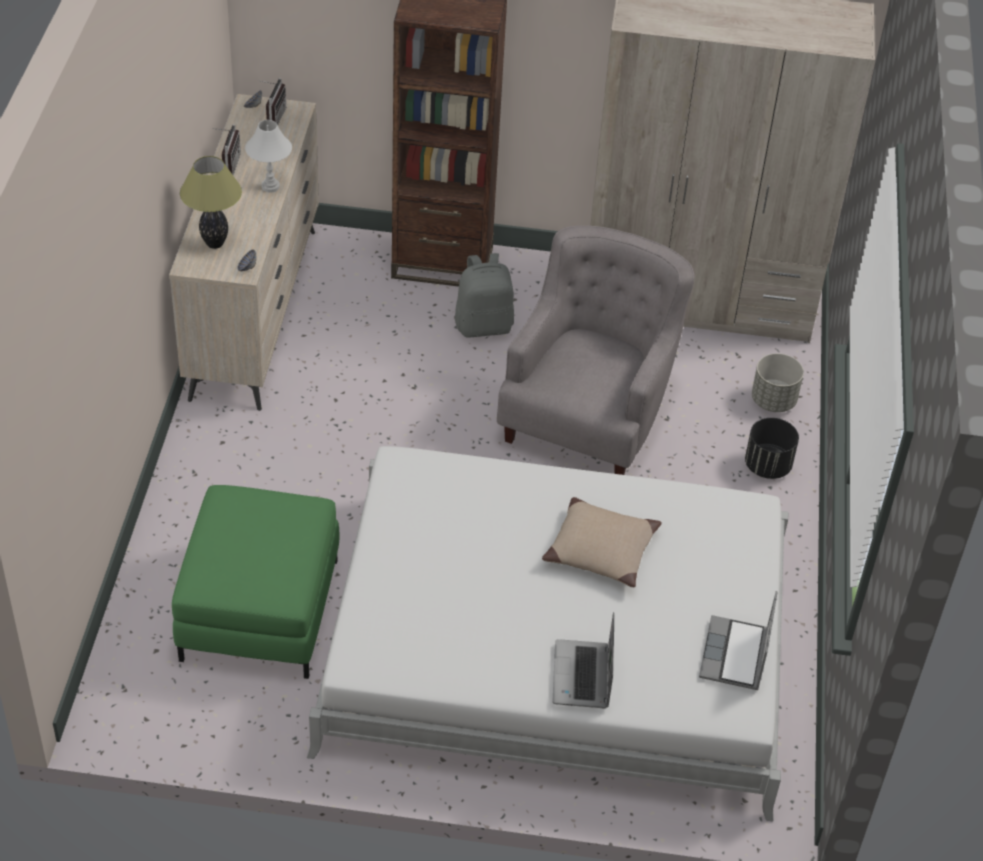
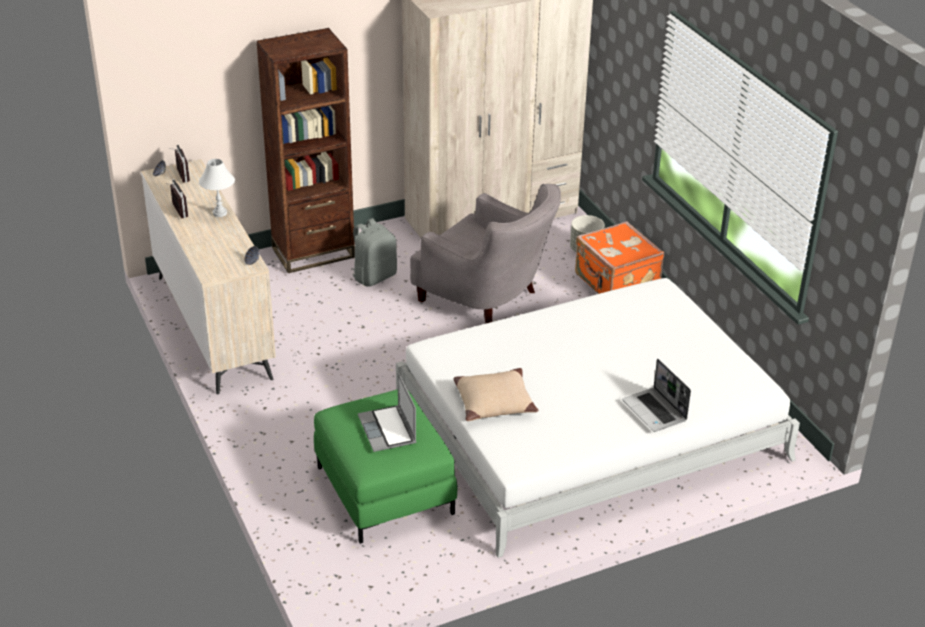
camera: 30 degrees left, 10 degrees down
table lamp [180,156,242,249] -> none
grey armchair [497,226,694,475] -> grey armchair turned 135 degrees clockwise [410,184,561,324]
beige pillow [542,497,662,587] -> beige pillow moved to [454,368,539,421]
laptop [699,591,778,690] -> laptop moved to [358,372,416,452]
black planter [745,418,799,479] -> orange suitcase [575,221,664,294]

